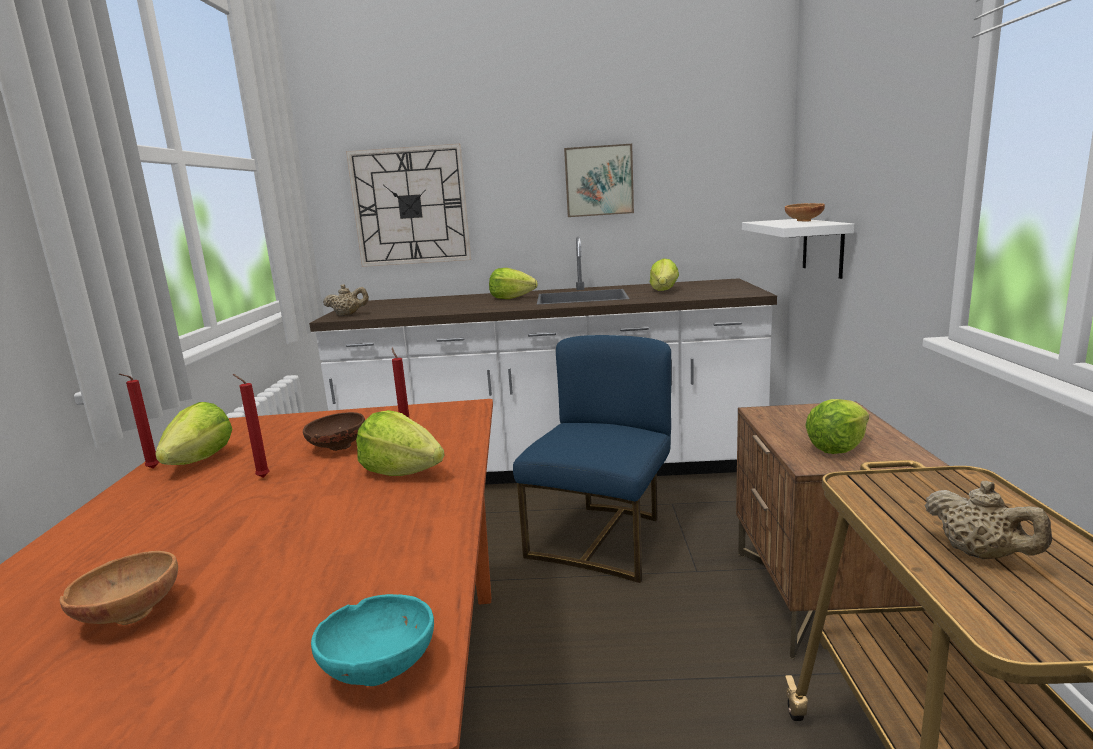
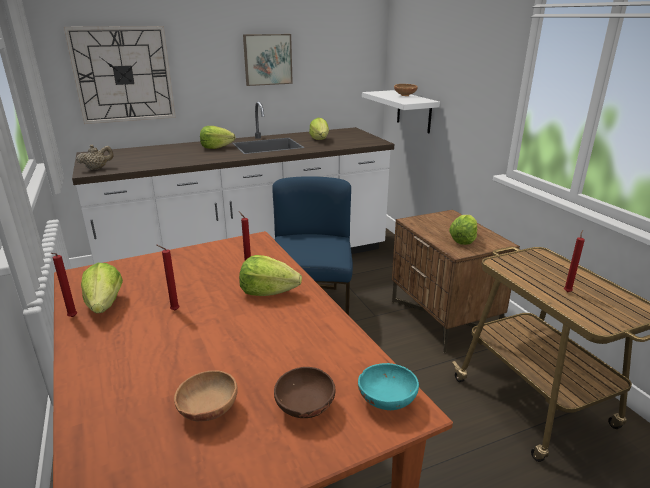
camera: 25 degrees left, 10 degrees up
brown bowl [303,412,365,451] -> brown bowl moved to [274,367,335,418]
beige teapot [924,481,1052,559] -> red candle [564,230,585,293]

